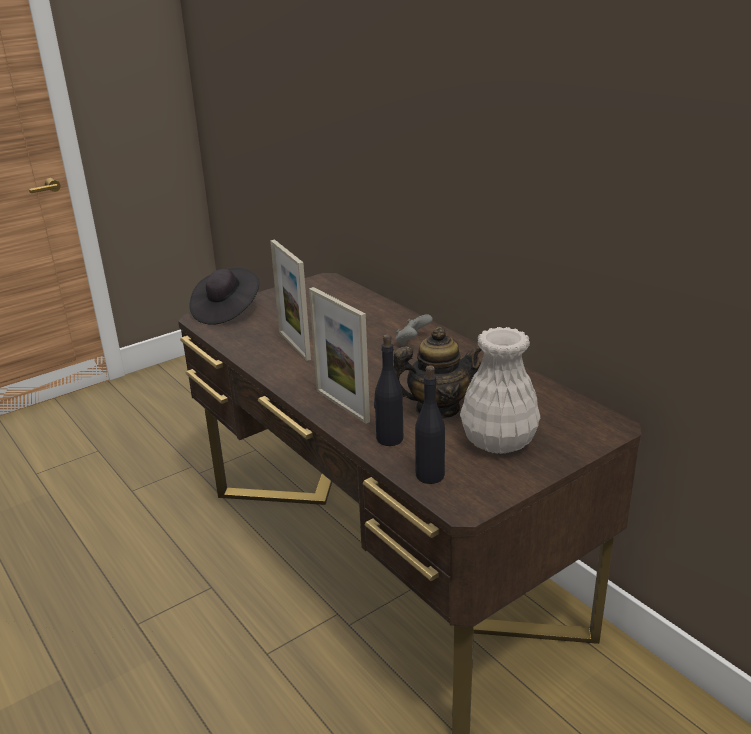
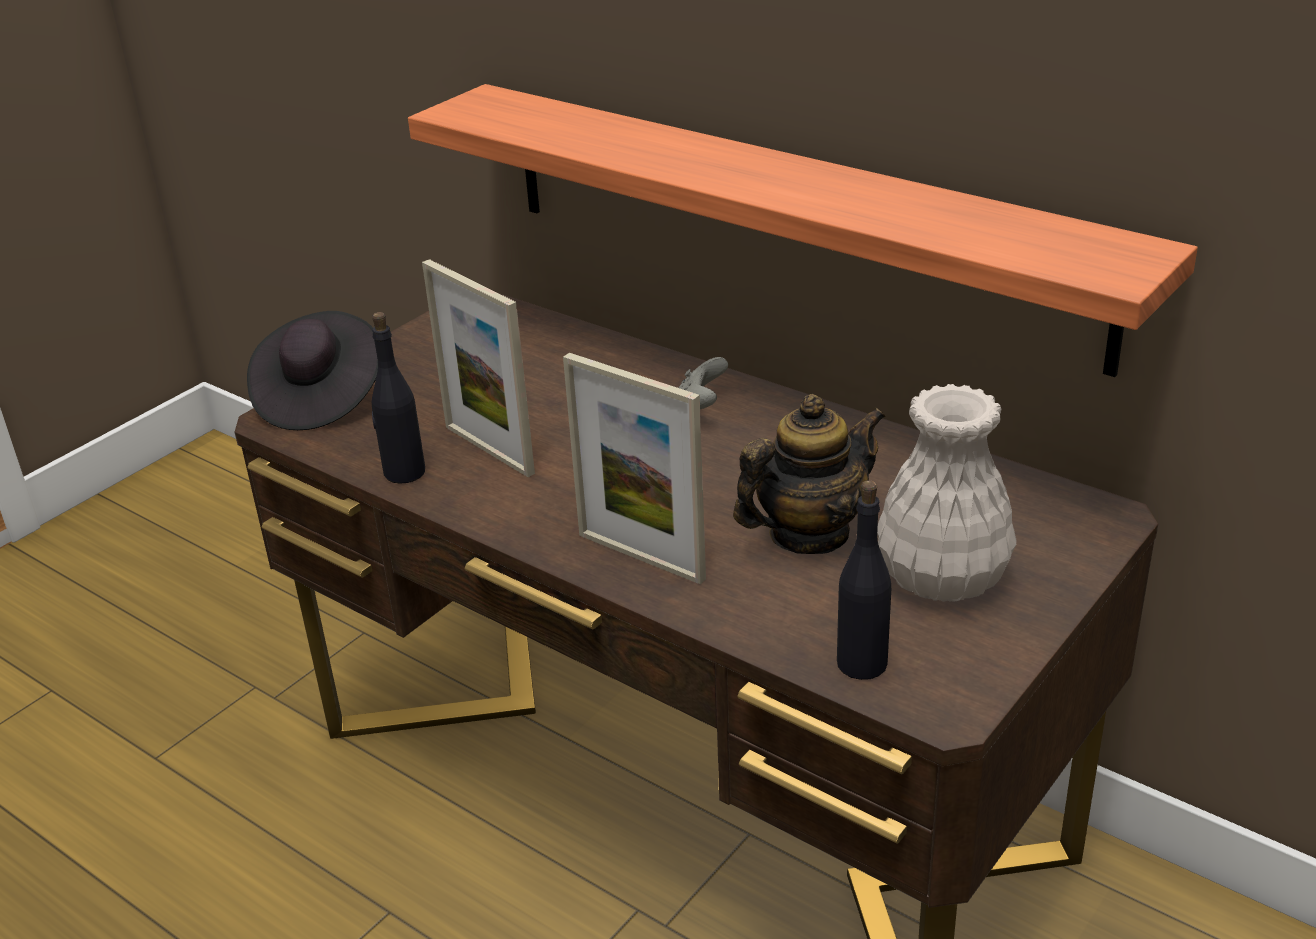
camera: 15 degrees left, 5 degrees up
black bottle [374,334,403,446] -> black bottle moved to [372,312,425,484]
none -> shelf [408,84,1198,377]

